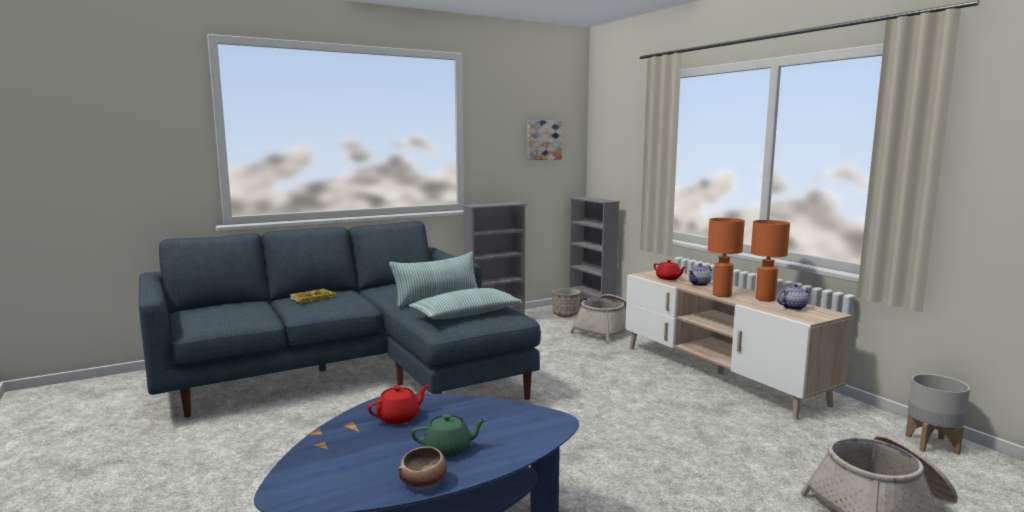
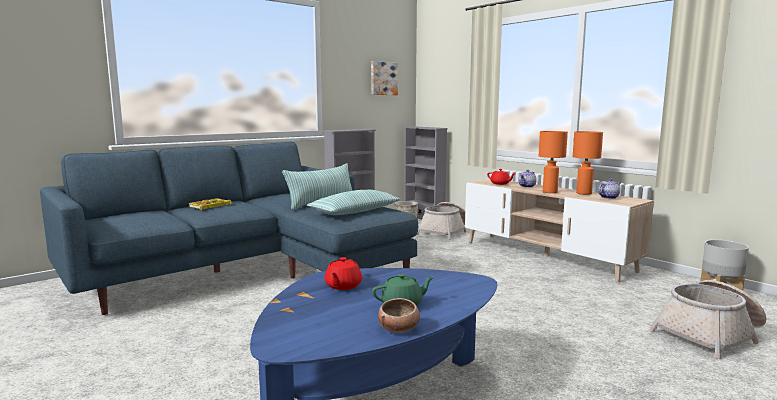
camera: 10 degrees left, 0 degrees up
red teapot [367,385,429,424] -> red teapot turned 150 degrees clockwise [325,257,362,290]

